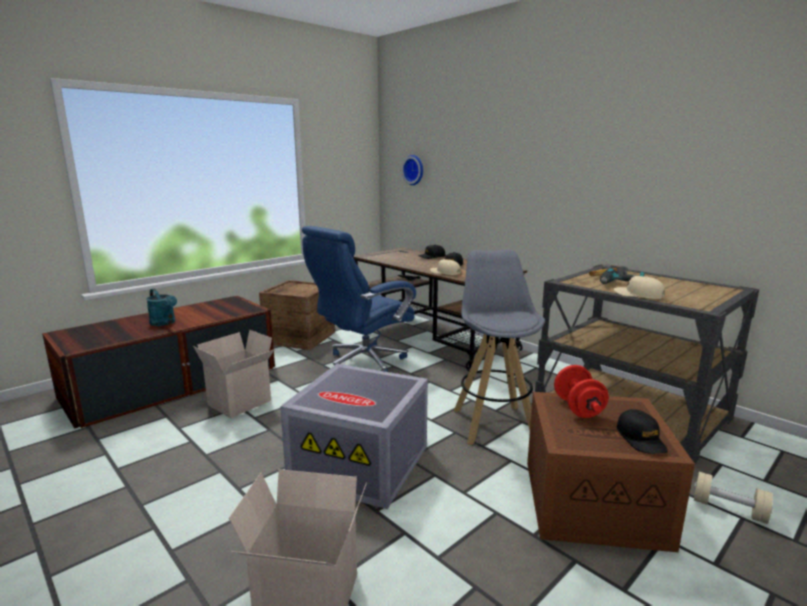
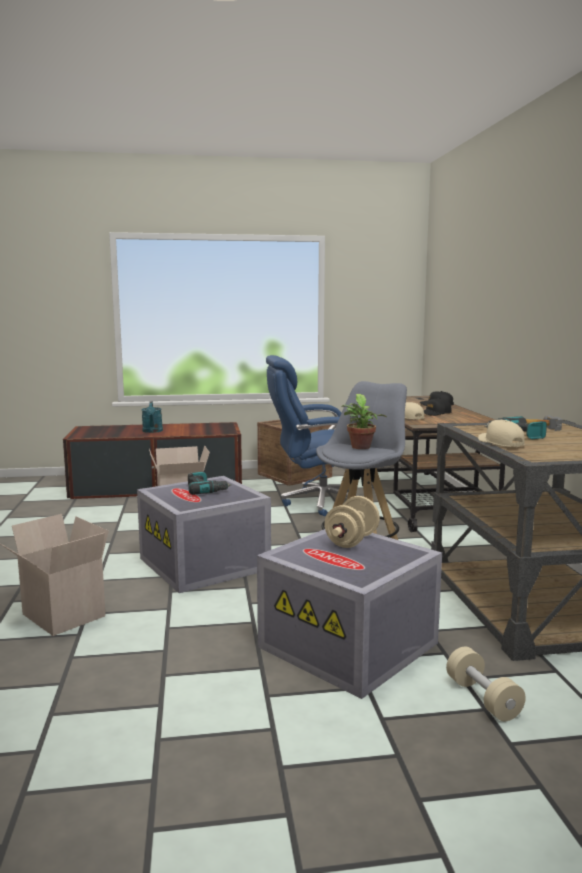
camera: 35 degrees right, 5 degrees down
wall clock [402,155,423,185] -> none
brown storage box [527,392,695,552] -> grey storage box [257,529,442,699]
red dumbbell [554,365,609,418] -> beige dumbbell [324,496,380,548]
black cap [617,409,668,454] -> none
none -> power drill [188,472,232,495]
none -> potted plant [342,394,387,449]

